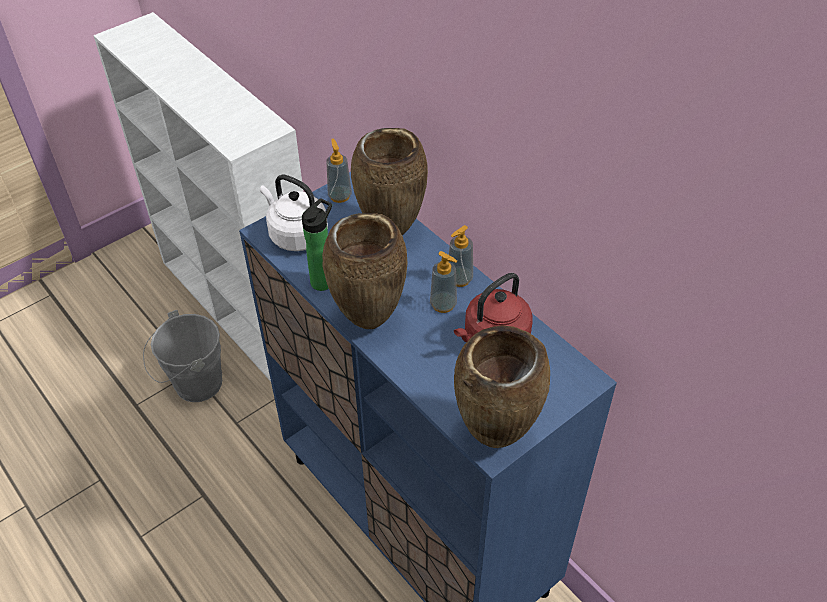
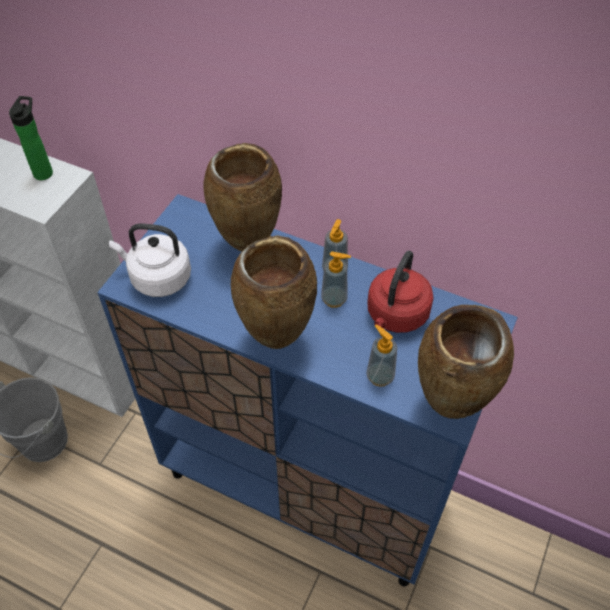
camera: 25 degrees left, 5 degrees up
bottle [302,198,332,291] -> bottle moved to [9,96,53,180]
soap dispenser [326,138,352,203] -> soap dispenser moved to [366,324,397,387]

